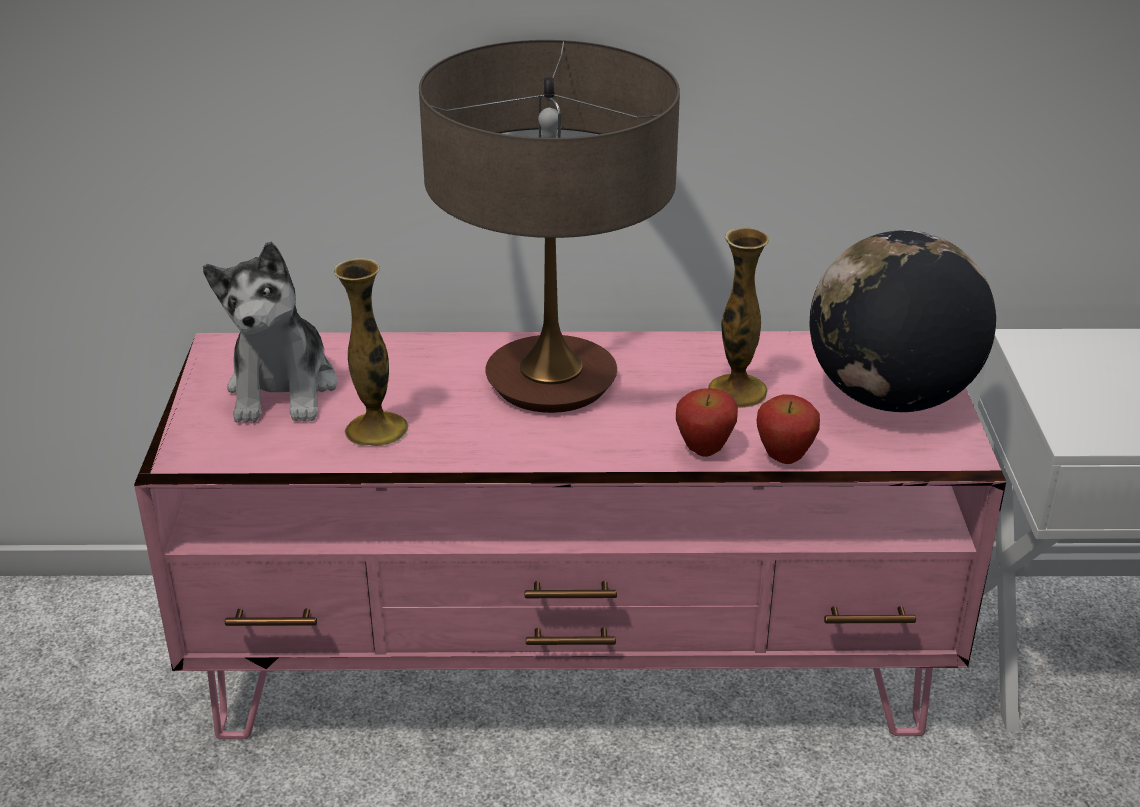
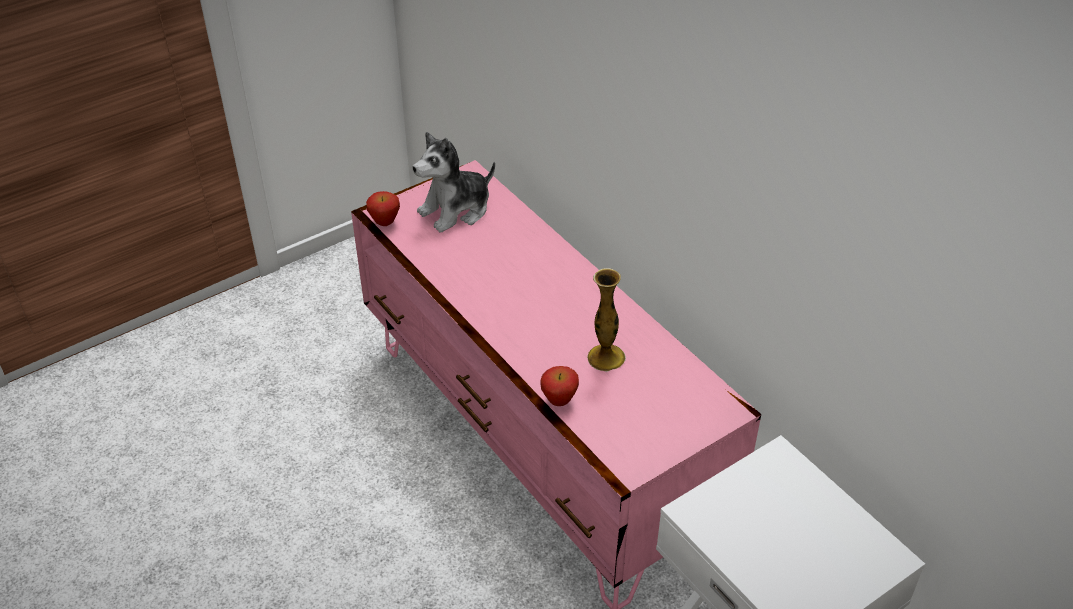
camera: 55 degrees right, 10 degrees up
vase [334,258,408,446] -> none
table lamp [419,40,680,413] -> none
apple [676,388,738,457] -> apple moved to [366,191,400,226]
globe [809,230,996,412] -> none

